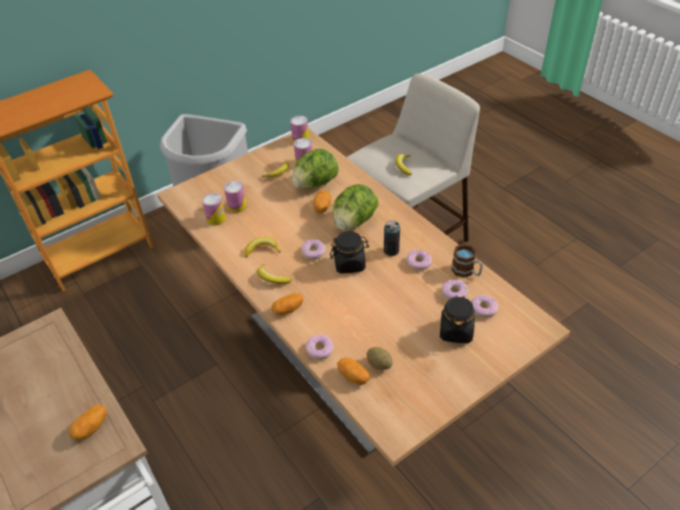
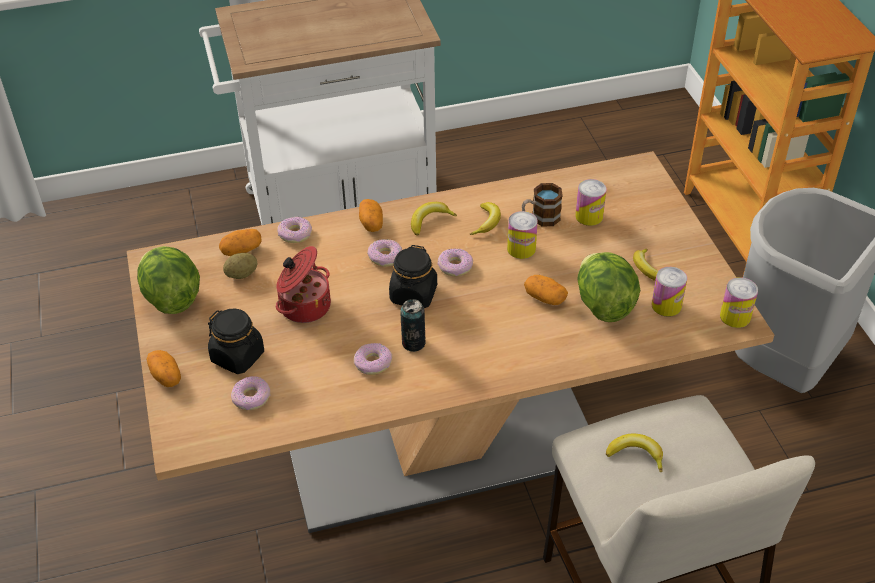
camera: 110 degrees right, 0 degrees up
potato [68,404,107,440] -> potato moved to [147,350,181,387]
can [202,193,226,225] -> can moved to [507,211,538,259]
lettuce [333,184,379,230] -> lettuce moved to [137,246,200,314]
donut [442,279,468,300] -> donut moved to [367,239,402,267]
mug [451,244,483,278] -> mug moved to [522,183,563,227]
none -> cooking pot [276,246,331,323]

